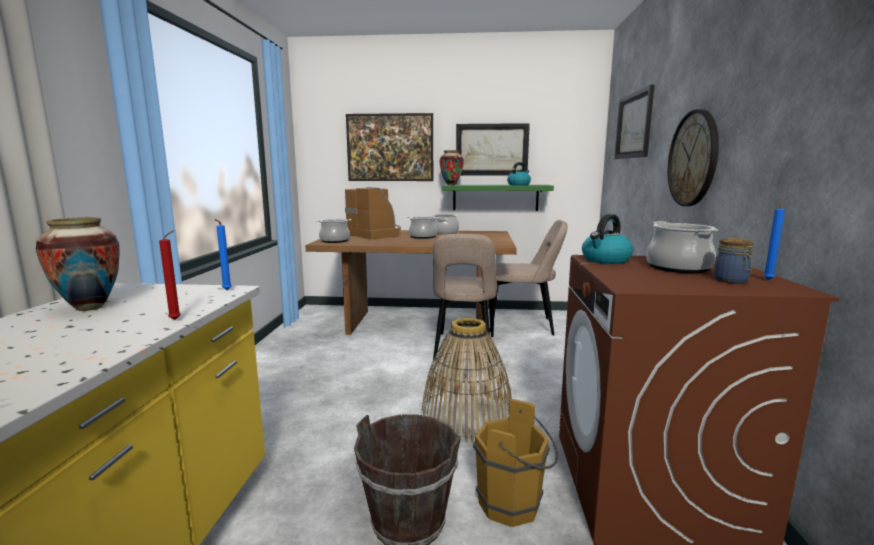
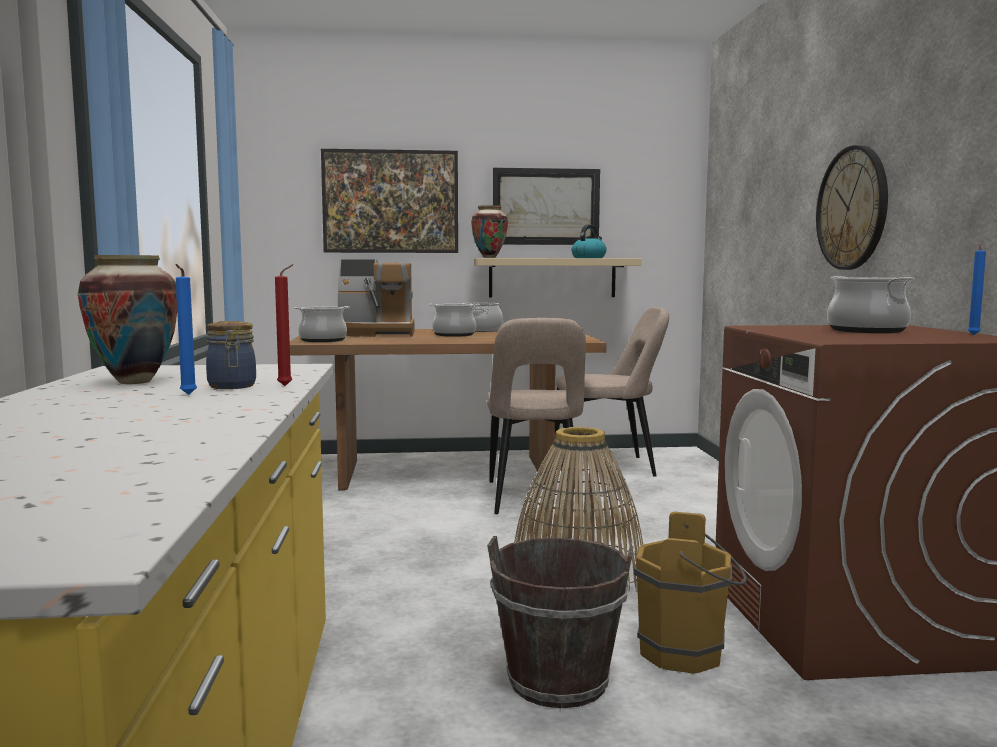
camera: 10 degrees left, 5 degrees down
blue candle [214,219,232,290] -> blue candle moved to [175,264,197,395]
coffee machine [345,187,401,240] -> coffee machine turned 135 degrees clockwise [338,260,414,337]
green shelf [442,185,554,211] -> beige shelf [474,258,641,298]
kettle [582,214,633,264] -> none
picture [614,84,654,159] -> none
jar [714,238,754,284] -> jar moved to [206,321,256,389]

